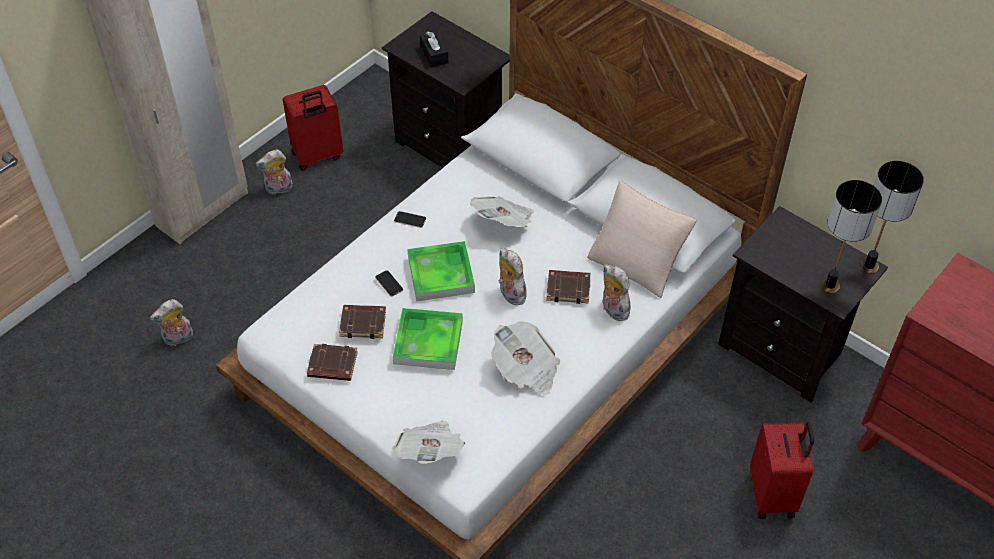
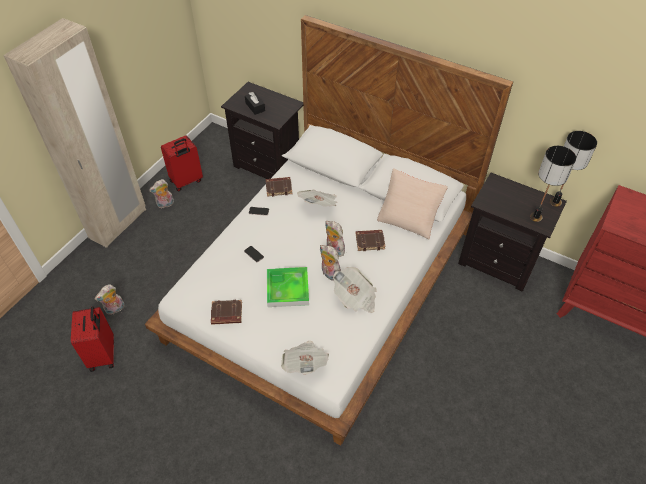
camera: 10 degrees left, 0 degrees up
brown book [339,305,386,339] -> brown book moved to [266,177,292,197]
tray [407,241,475,301] -> none
plush toy [602,264,630,321] -> plush toy moved to [320,245,341,281]
red suitcase [750,422,814,519] -> red suitcase moved to [71,307,114,372]

